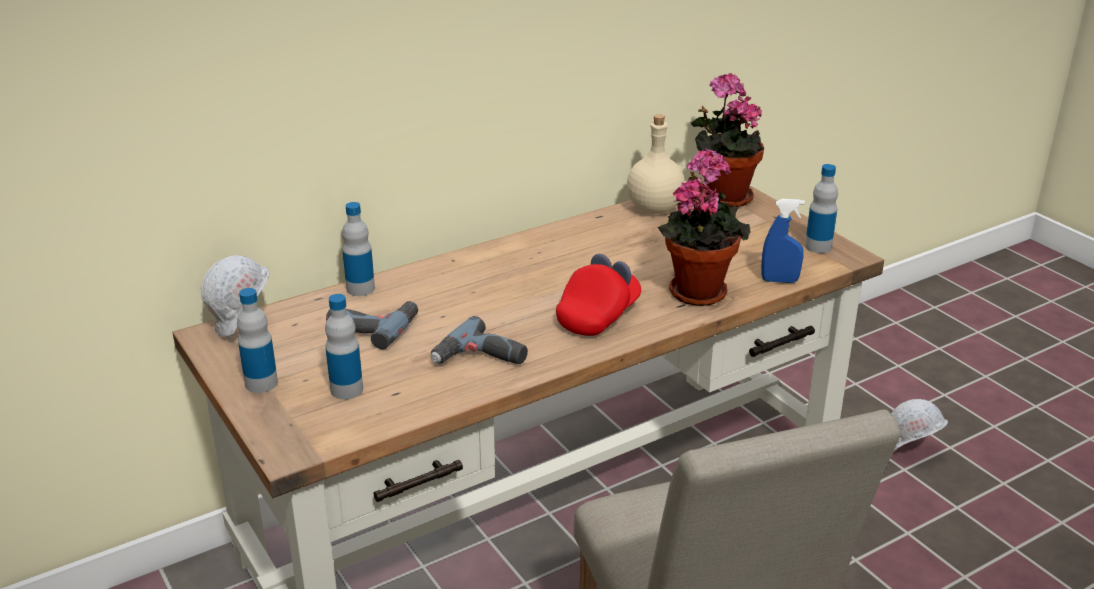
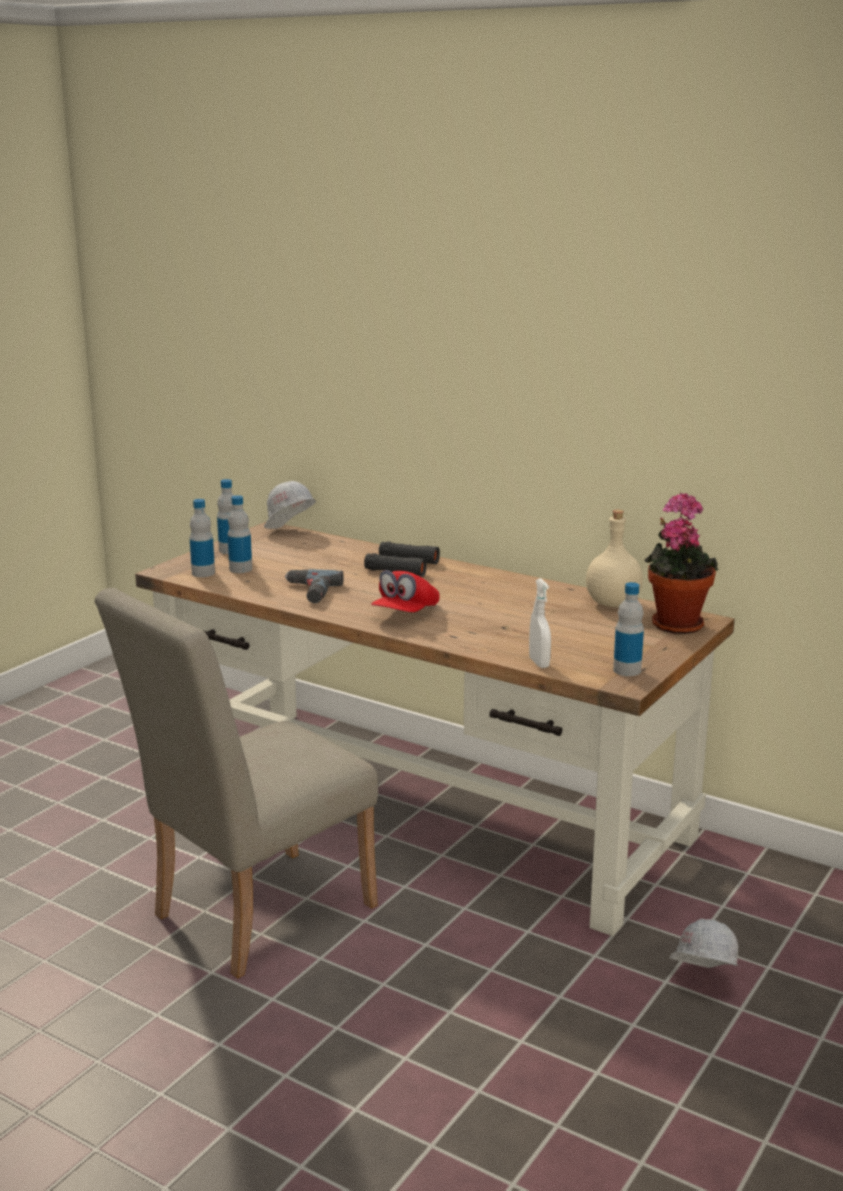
camera: 65 degrees right, 10 degrees down
power drill [326,301,418,350] -> none
bottle [342,202,375,296] -> bottle moved to [190,499,215,577]
red cap [556,254,641,336] -> red cap turned 105 degrees clockwise [371,570,440,612]
potted plant [658,148,751,306] -> none
blue spray bottle [761,199,805,283] -> white spray bottle [529,578,551,668]
none -> black binoculars [364,541,440,577]

